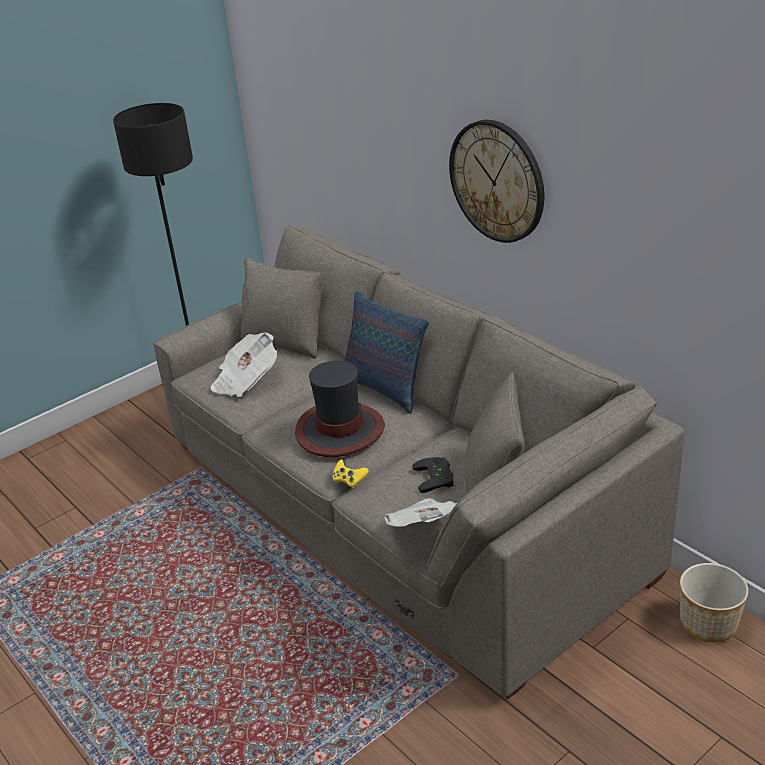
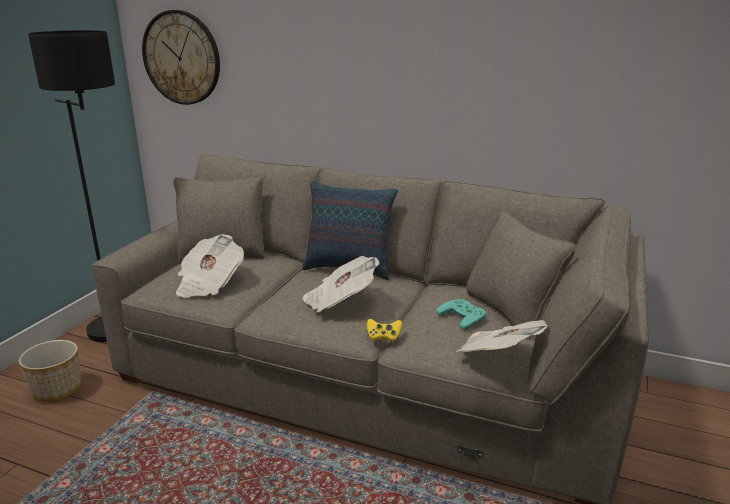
camera: 30 degrees left, 10 degrees down
hat [295,361,385,457] -> newspaper [302,256,380,313]
black game controller [412,457,454,493] -> turquoise game controller [436,299,486,330]
wall clock [449,120,544,243] -> wall clock moved to [142,10,220,105]
planter [680,563,748,642] -> planter moved to [19,340,81,402]

